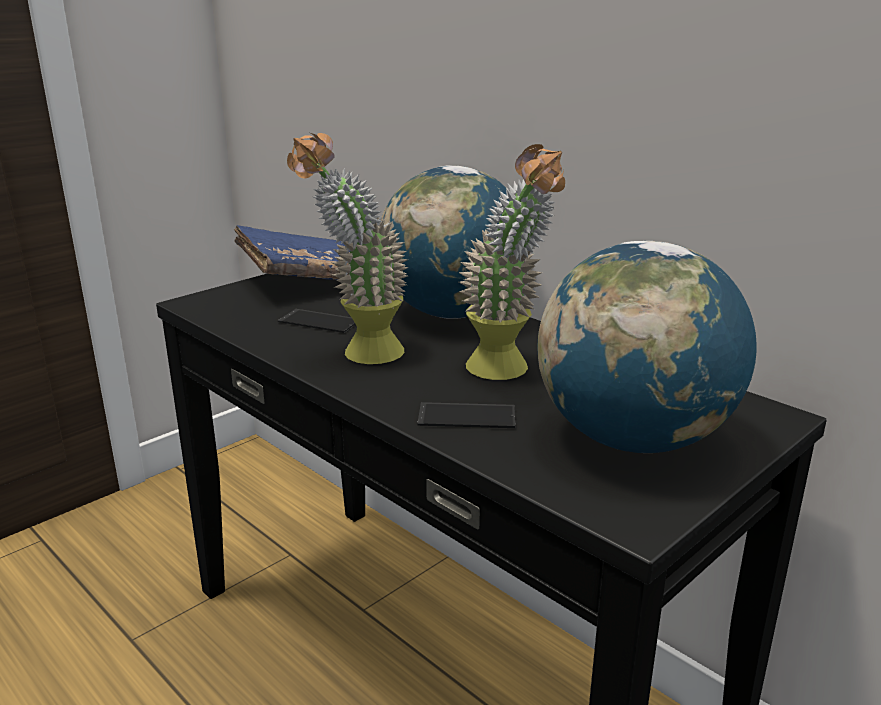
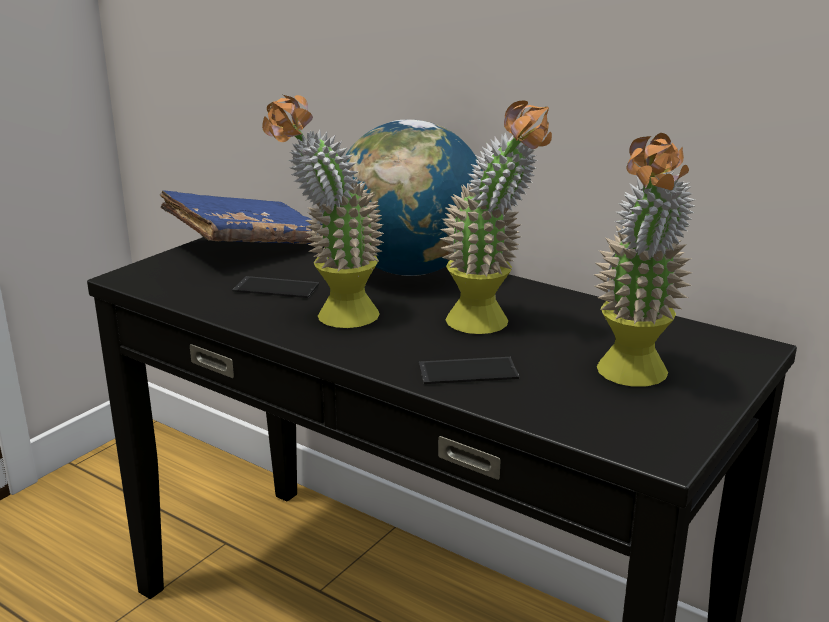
camera: 10 degrees left, 0 degrees up
globe [538,241,757,453] -> potted plant [593,133,695,386]

